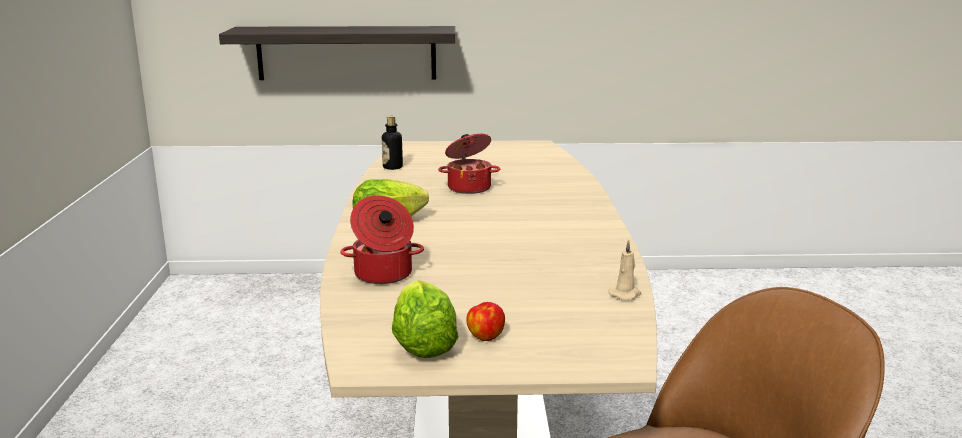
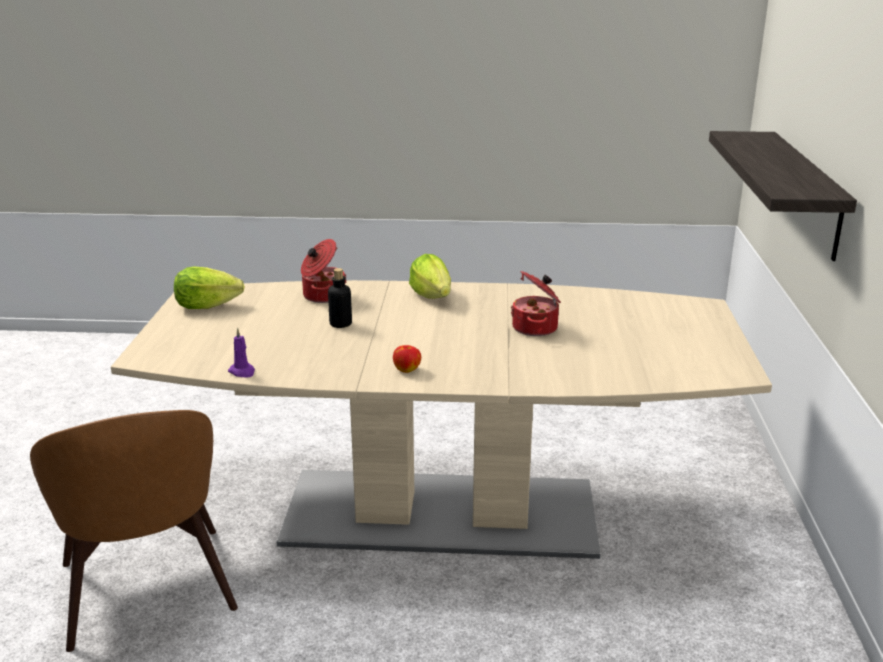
camera: 95 degrees right, 5 degrees up
bottle [382,116,403,170] -> bottle moved to [328,268,352,328]
apple [466,302,505,341] -> apple moved to [393,345,421,373]
beige candle [608,240,641,300] -> purple candle [228,328,255,378]

